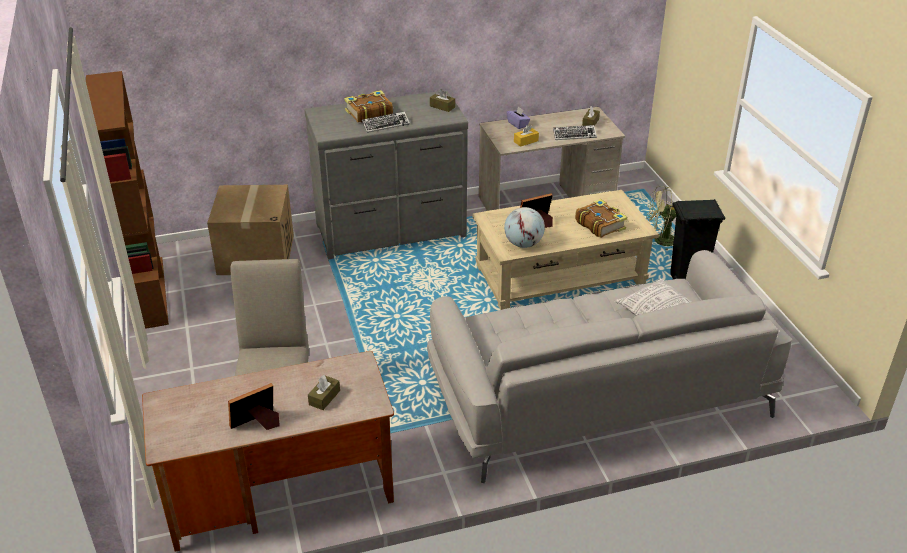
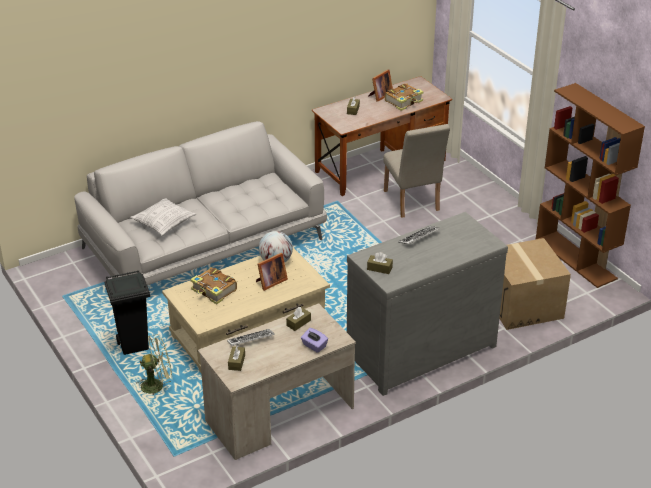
camera: 165 degrees right, 0 degrees up
book [344,90,393,123] -> book moved to [385,83,424,111]
yellow tissue box [514,125,539,147] -> brown tissue box [286,307,311,331]

